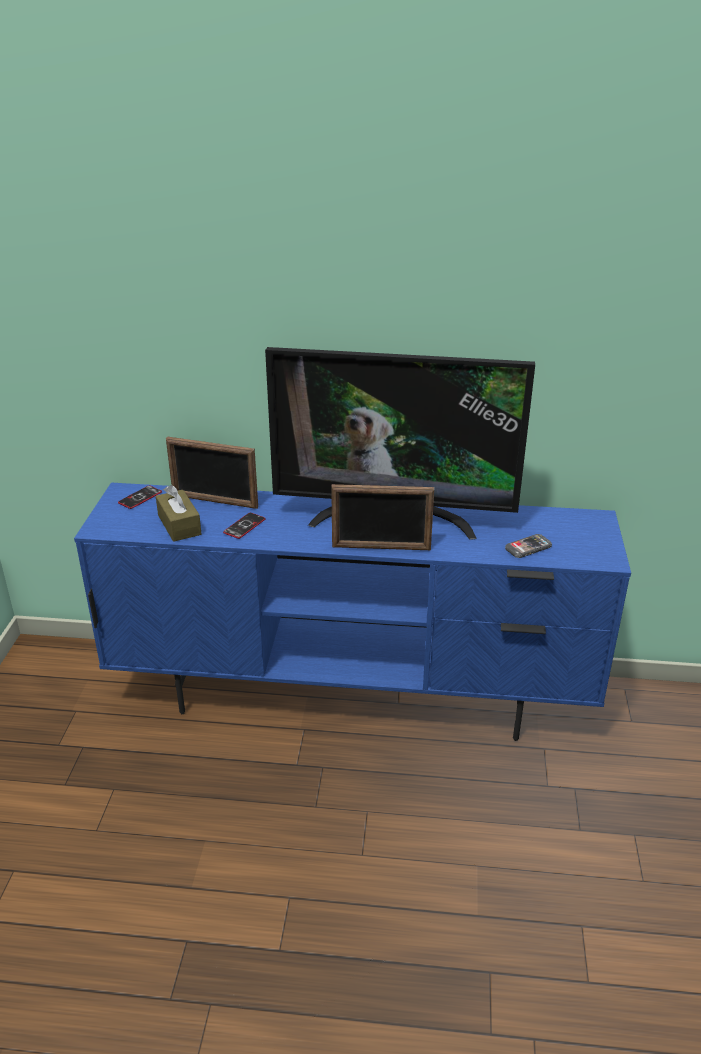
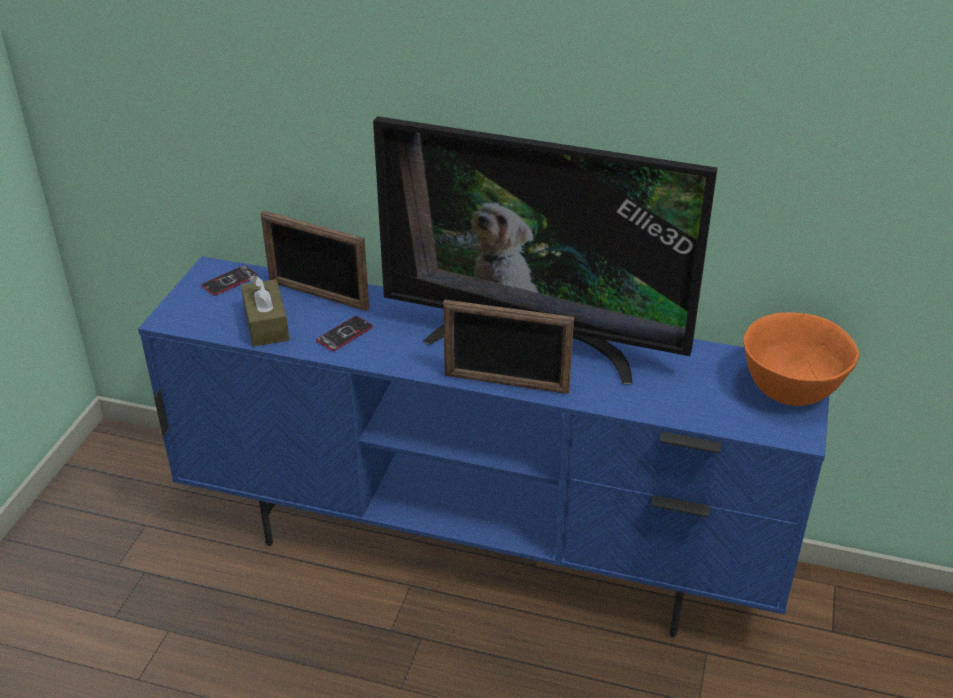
camera: 10 degrees right, 5 degrees up
phone [505,534,552,558] -> none
none -> orange bowl [743,312,859,406]

